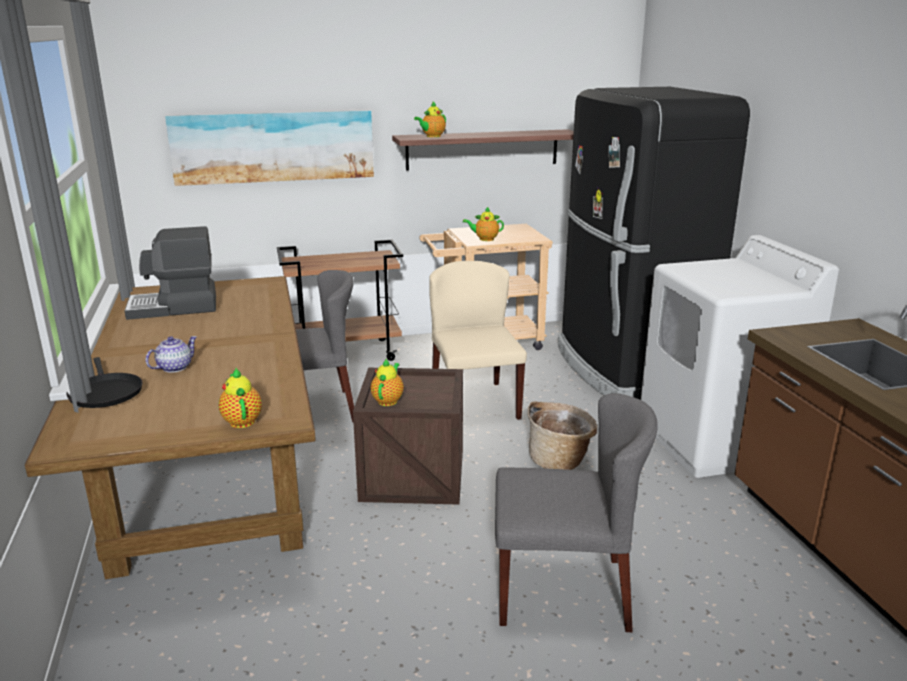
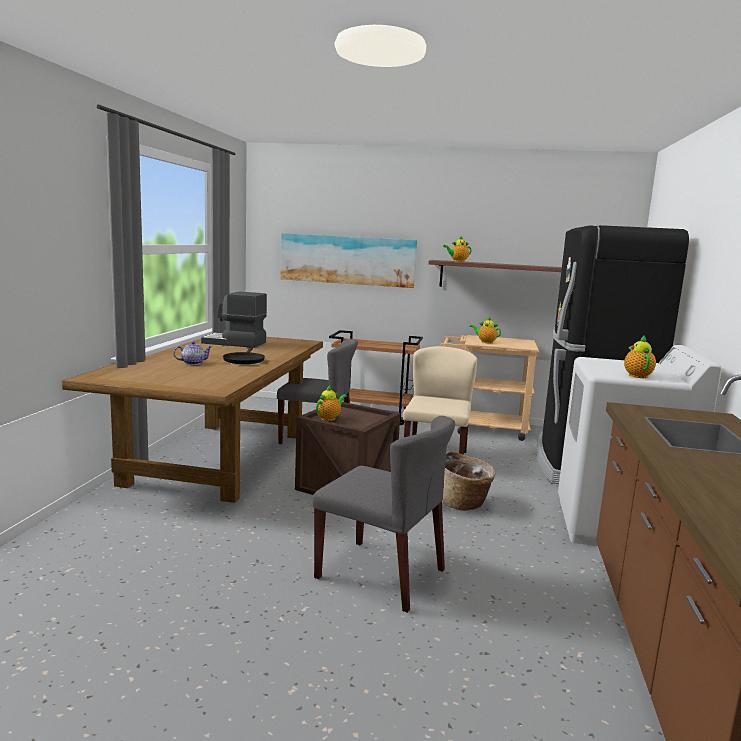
camera: 25 degrees right, 10 degrees down
black frying pan [66,357,142,408] -> black frying pan moved to [223,347,265,364]
teapot [219,368,262,428] -> teapot moved to [624,336,656,378]

